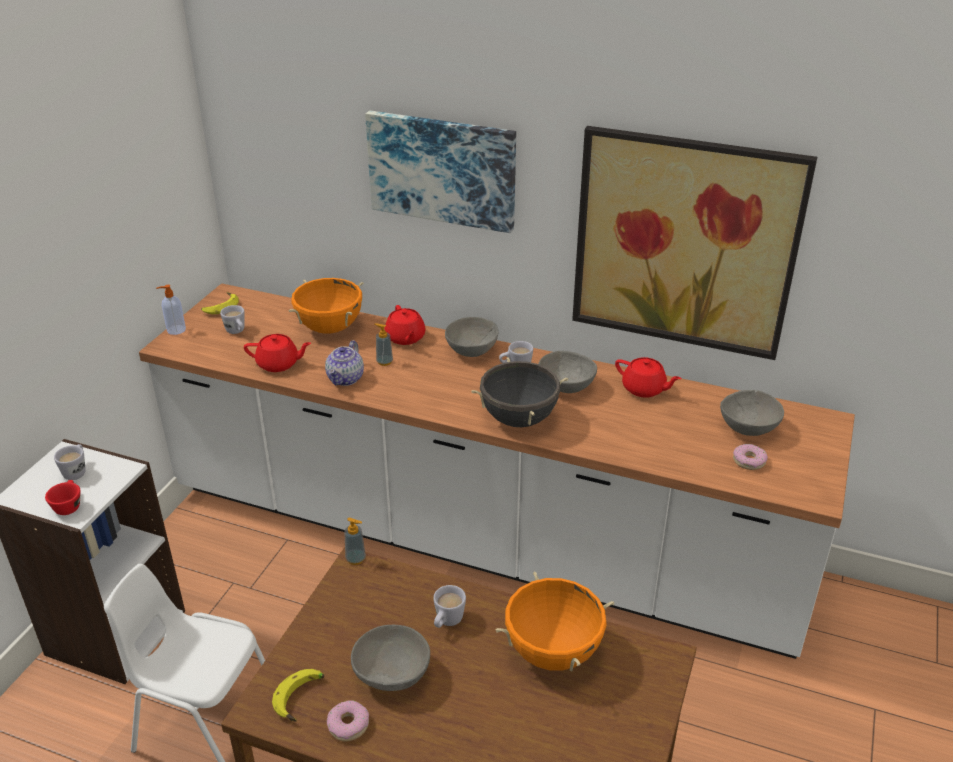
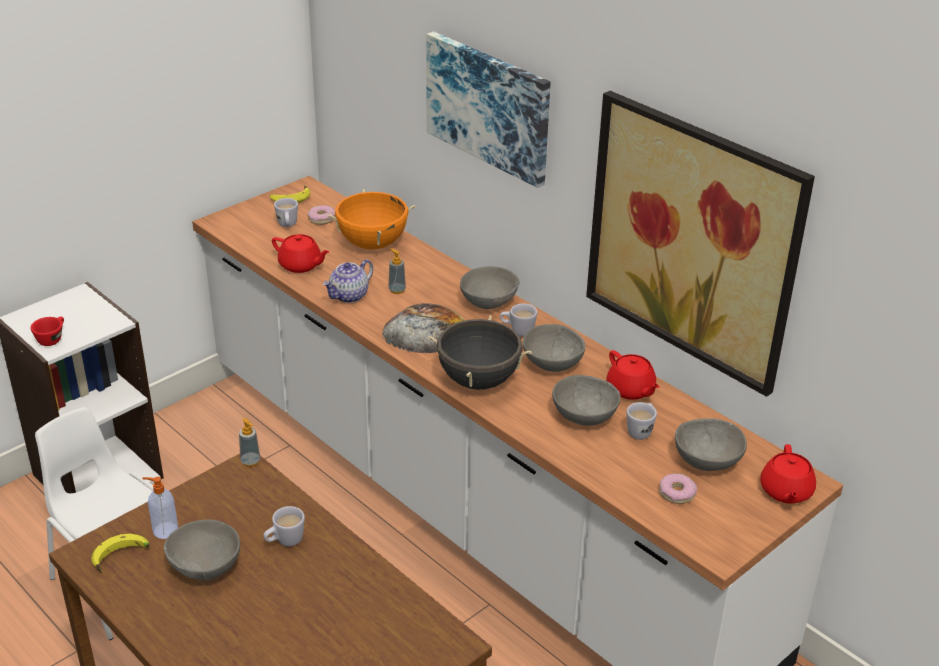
camera: 25 degrees right, 0 degrees up
white mug [54,444,86,480] -> white mug moved to [627,402,657,440]
soap dispenser [156,285,186,335] -> soap dispenser moved to [142,477,178,539]
donut [327,700,369,742] -> donut moved to [308,205,336,225]
red teapot [384,305,426,345] -> red teapot moved to [760,444,816,504]
orange cooking pot [495,572,614,671] -> none
none -> bread [382,303,465,353]
none -> grey bowl [552,375,621,426]

